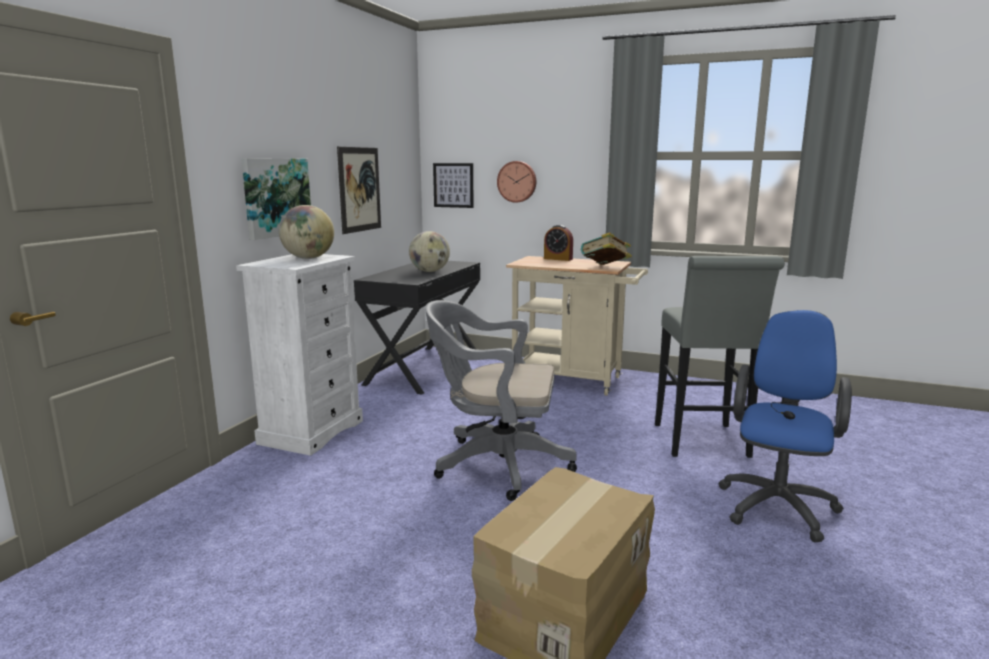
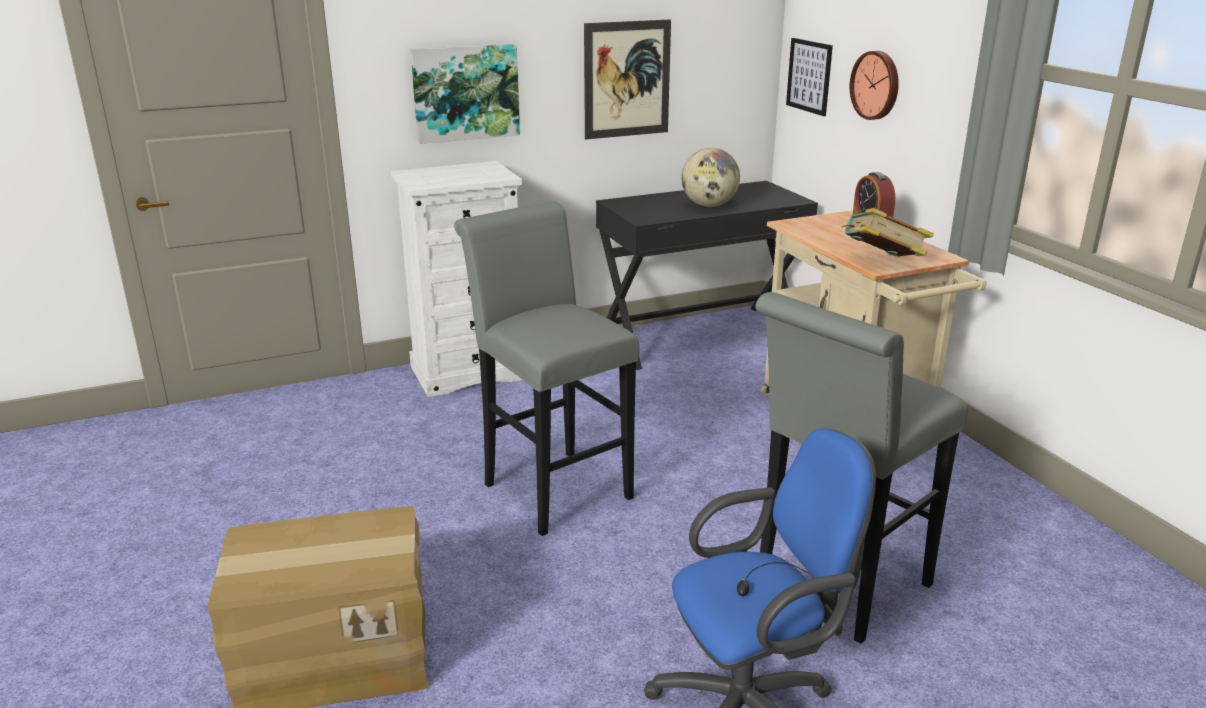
camera: 45 degrees right, 10 degrees up
globe [279,205,334,259] -> none
grey office chair [425,300,577,501] -> grey stool [454,201,639,536]

